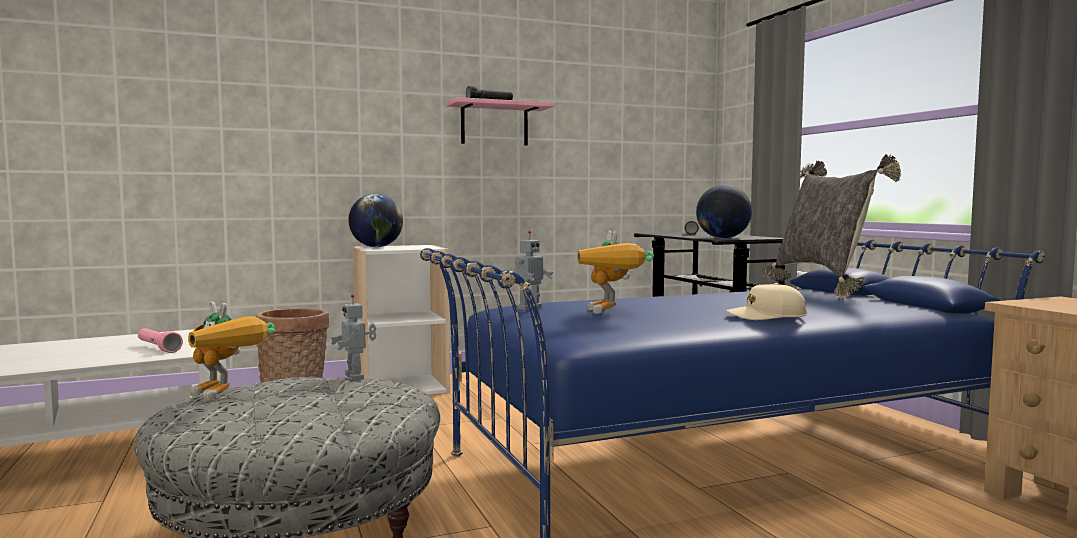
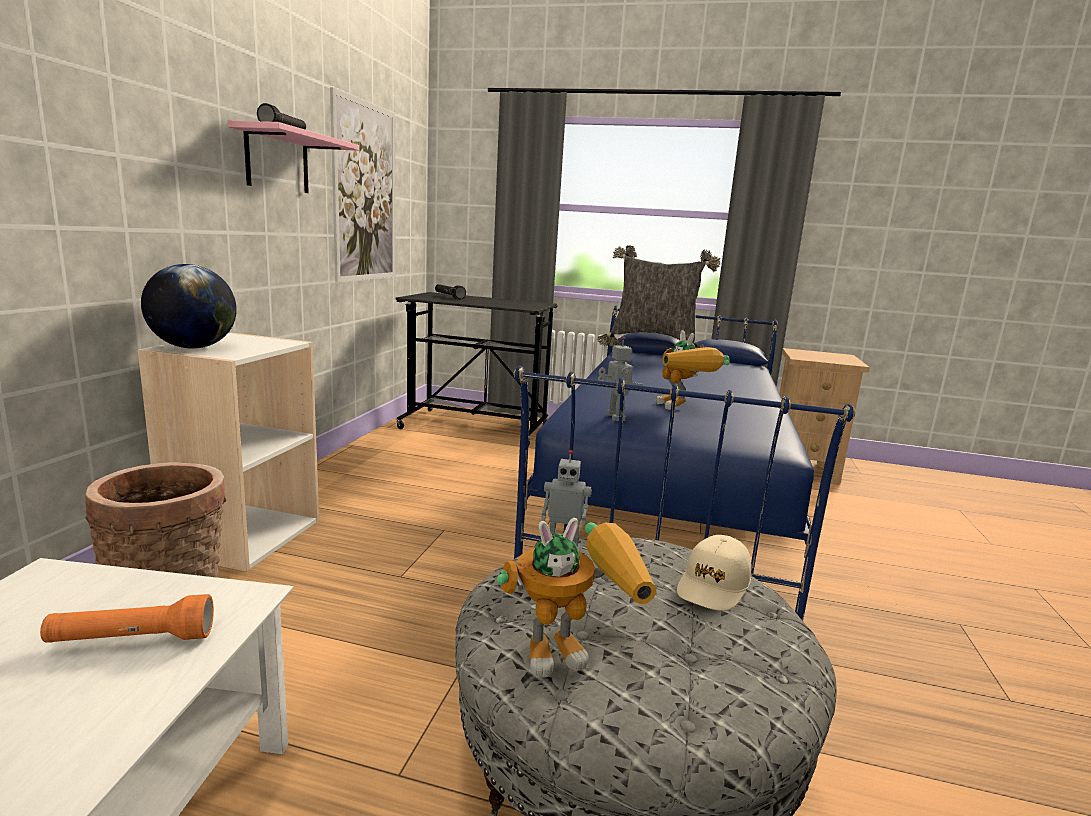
camera: 55 degrees left, 10 degrees up
pink flashlight [138,328,183,353] -> orange flashlight [40,594,214,643]
toy robot [577,230,654,314] -> toy robot turned 45 degrees clockwise [655,330,730,410]
globe [696,184,752,238] -> none
beige cap [726,283,807,320] -> beige cap moved to [677,535,752,611]
none -> picture [330,87,395,282]

